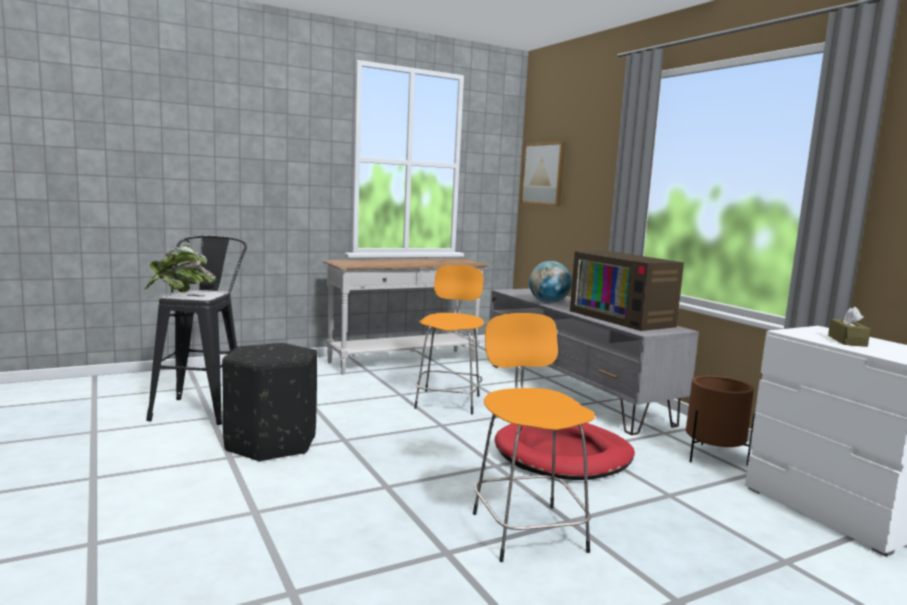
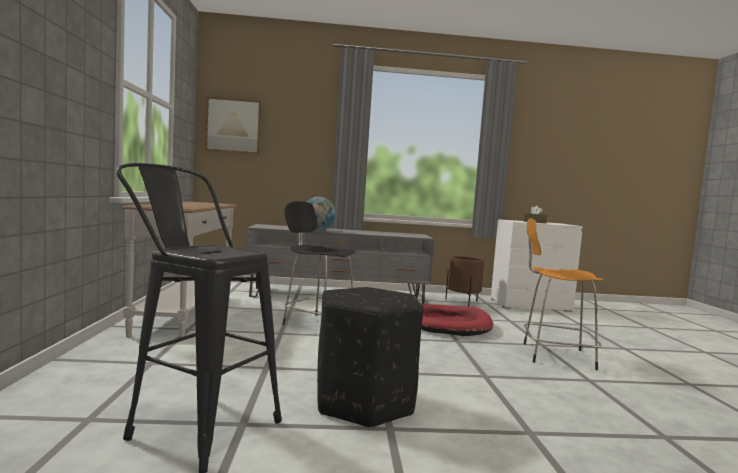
camera: 65 degrees left, 5 degrees down
potted plant [144,240,216,292] -> none
orange stool [414,265,484,414] -> black stool [282,201,355,325]
television [570,251,684,331] -> none

